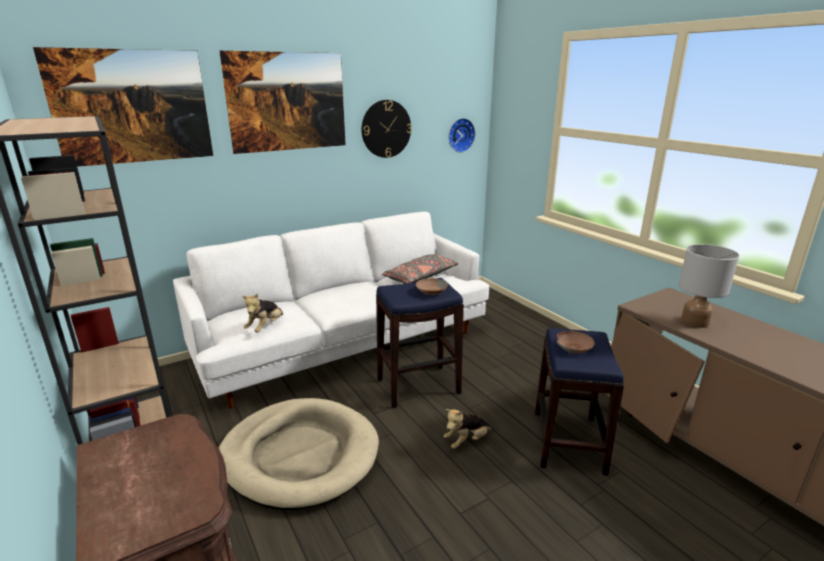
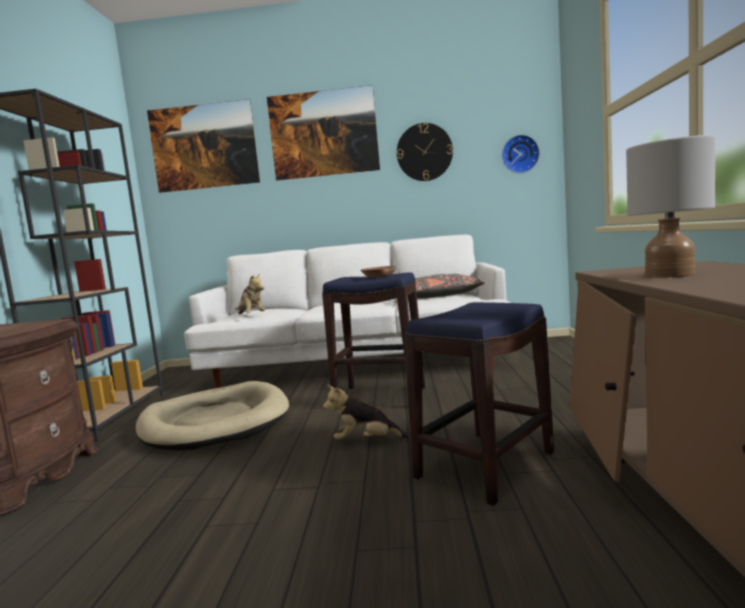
camera: 35 degrees right, 15 degrees down
plush toy [242,293,283,332] -> plush toy turned 90 degrees counterclockwise [235,273,265,314]
brown bowl [557,331,595,353] -> none

